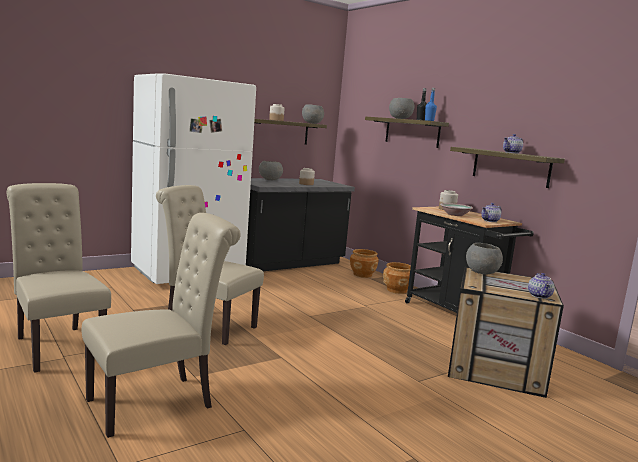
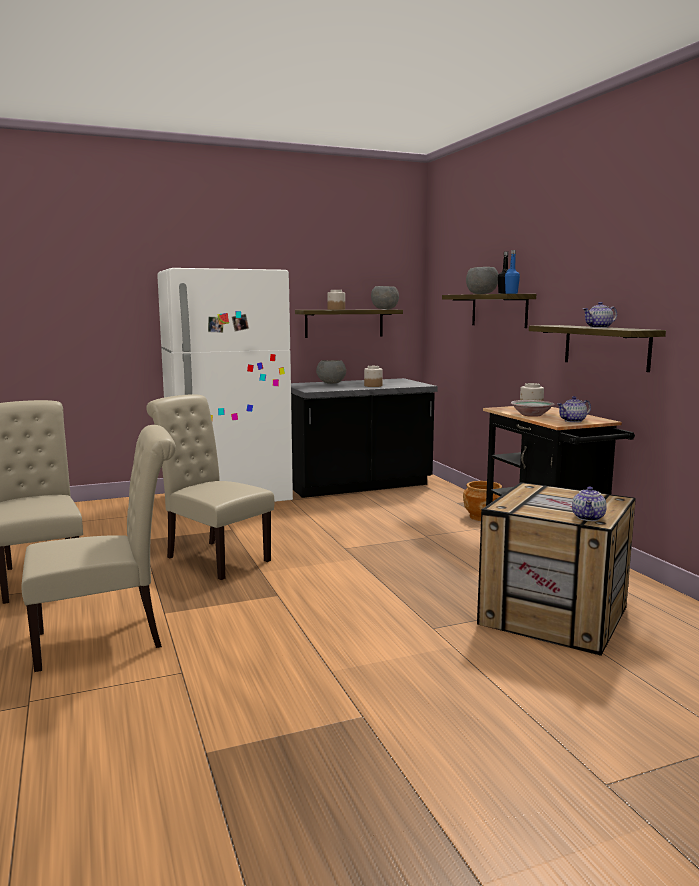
camera: 15 degrees right, 0 degrees up
brown planter [350,249,379,278] -> none
grey bowl [466,243,503,275] -> none

